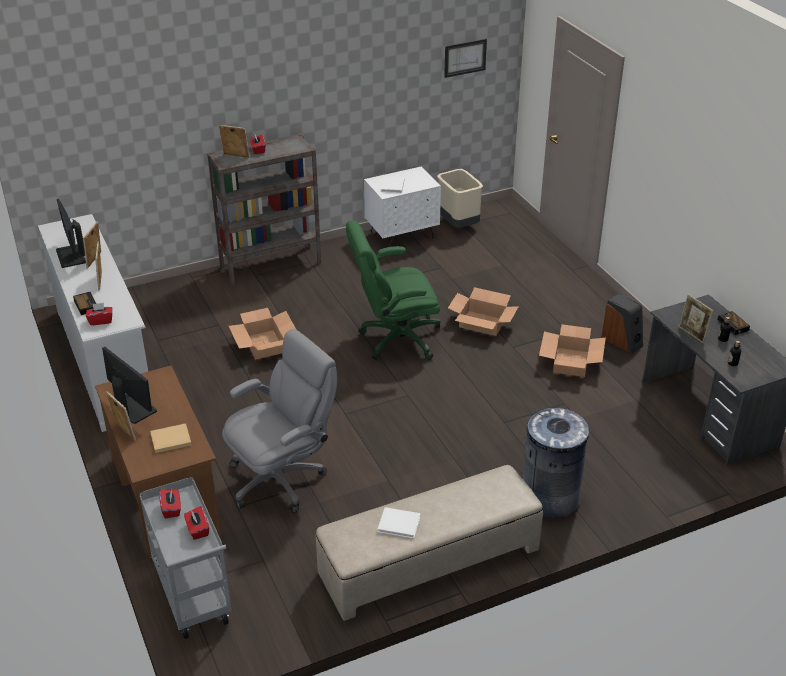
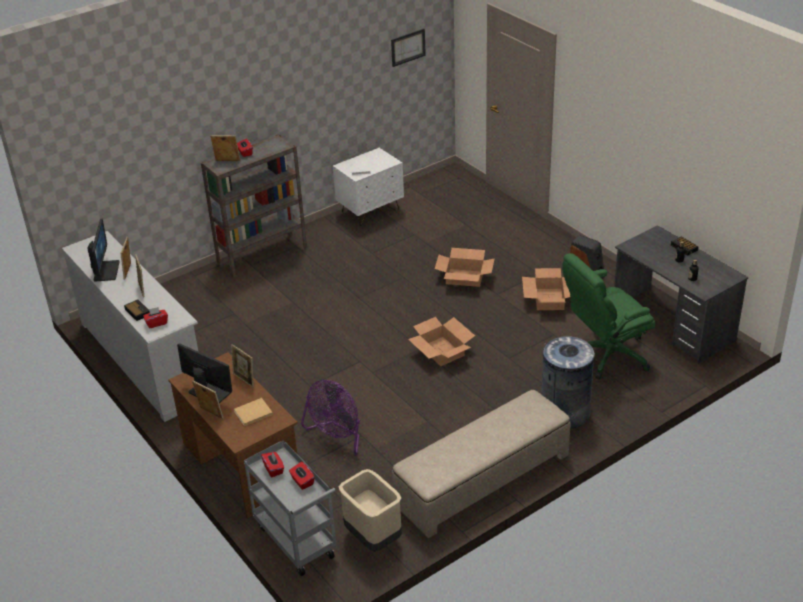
camera: 10 degrees left, 0 degrees up
monitor [56,199,86,268] -> monitor turned 150 degrees counterclockwise [87,219,120,282]
grey office chair [222,329,337,513] -> purple fan [301,380,360,456]
cardboard box [229,308,296,360] -> cardboard box moved to [408,317,475,366]
green office chair [346,220,441,360] -> green office chair moved to [562,253,655,380]
white book [378,507,421,538] -> none
beige trash can [437,169,483,228] -> beige trash can moved to [339,469,402,552]
picture frame [679,294,713,343] -> picture frame moved to [231,344,254,387]

